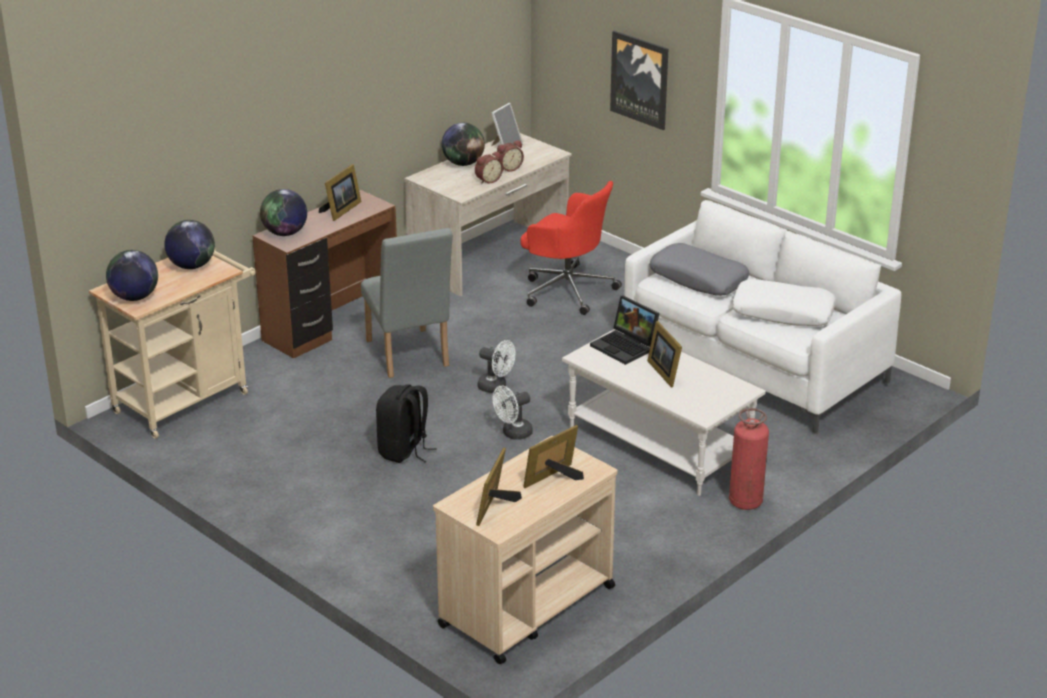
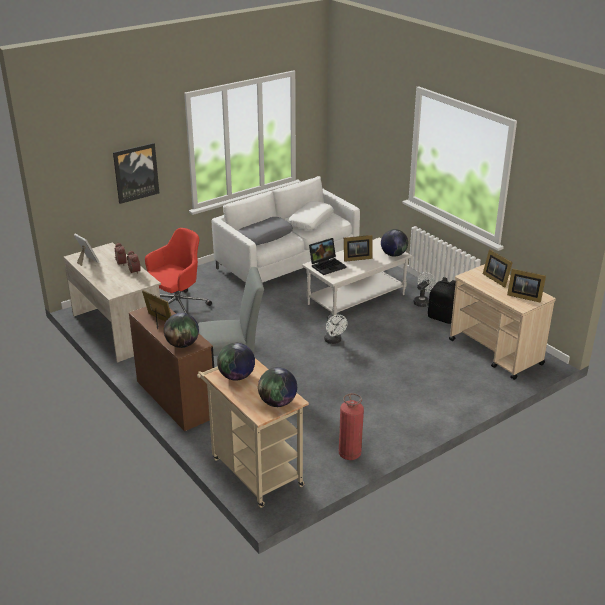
camera: 80 degrees left, 0 degrees up
black backpack [376,384,437,463] -> black backpack moved to [428,277,456,324]
globe [442,123,485,166] -> globe moved to [381,229,408,257]
white fan [477,340,515,393] -> white fan moved to [413,272,437,307]
fire extinguisher [729,408,769,510] -> fire extinguisher moved to [339,393,364,460]

